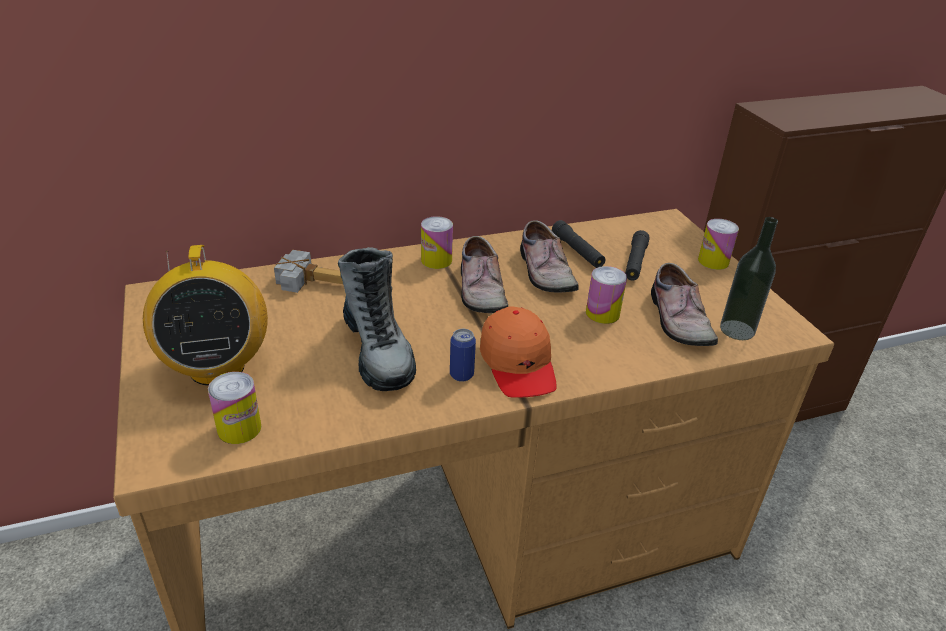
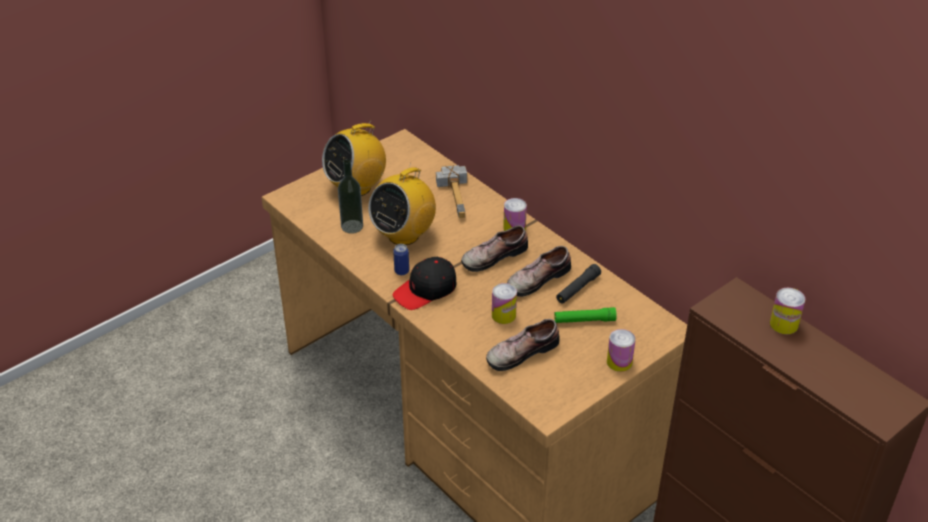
camera: 70 degrees right, 5 degrees up
can [208,372,261,444] -> can moved to [770,288,805,334]
boot [338,247,416,391] -> radio [368,163,436,245]
orange cap [480,306,557,398] -> black cap [393,257,457,310]
black flashlight [625,230,650,281] -> green flashlight [554,307,617,323]
bottle [720,217,778,340] -> bottle moved to [338,159,363,234]

